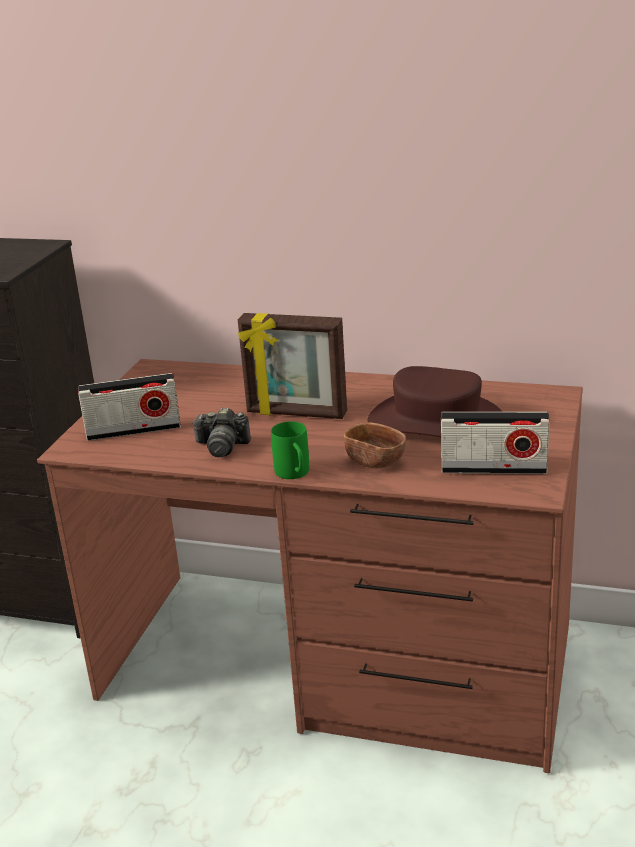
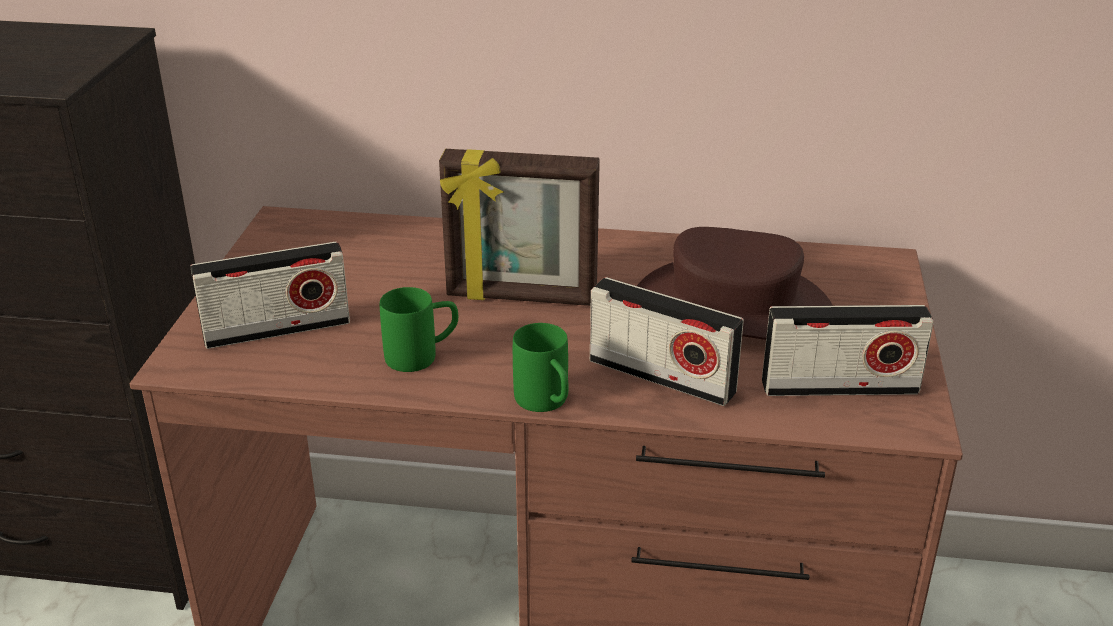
camera: 10 degrees left, 5 degrees up
camera [192,407,251,457] -> green mug [380,287,458,372]
brown bowl [344,422,406,468] -> radio [590,277,744,406]

